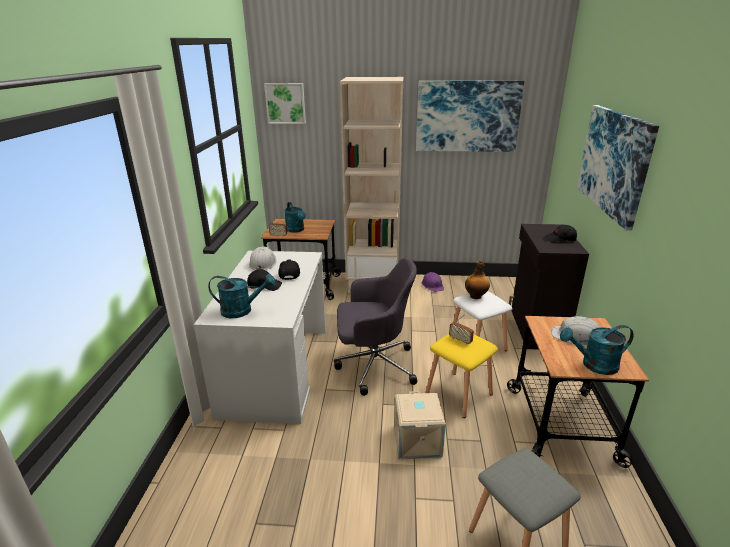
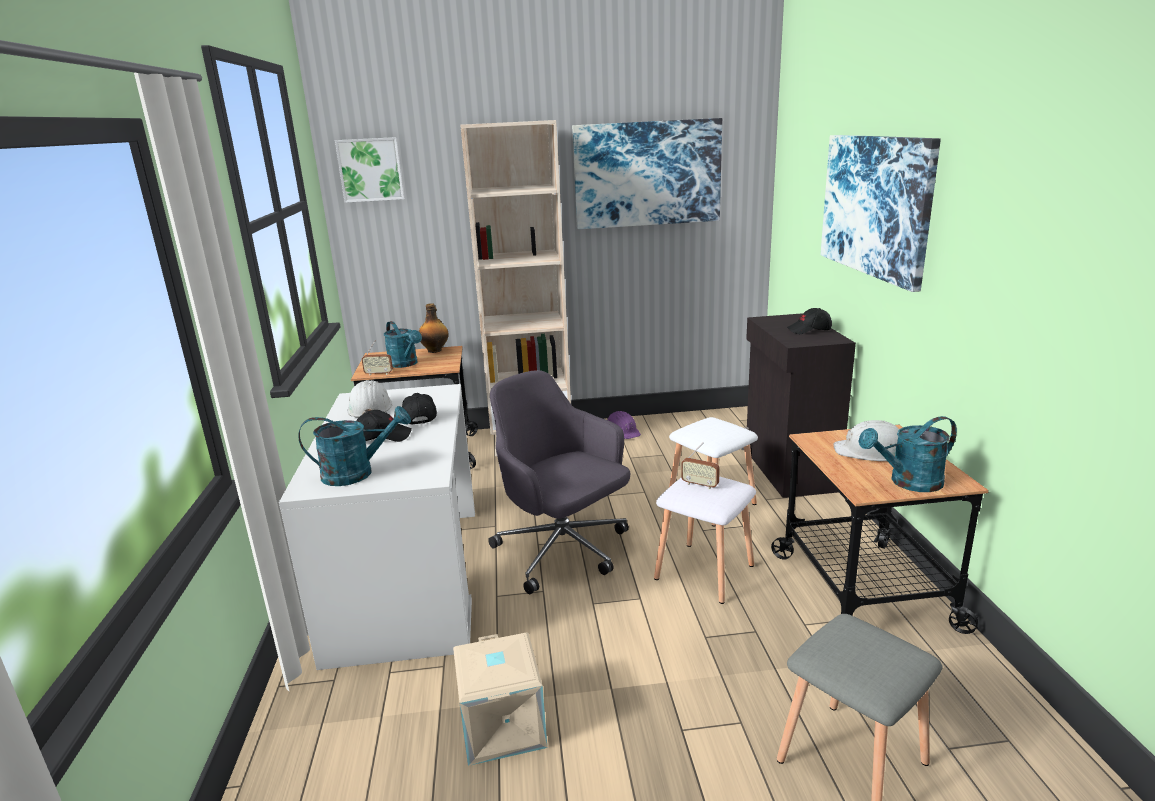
camera: 10 degrees left, 5 degrees down
grey office chair [334,258,417,396] -> grey office chair turned 120 degrees counterclockwise [488,370,630,594]
beige storage box [394,391,446,459] -> beige storage box moved to [453,633,547,766]
yellow stool [425,334,498,418] -> white stool [654,476,756,604]
bottle [465,260,490,299] -> bottle moved to [419,303,449,353]

